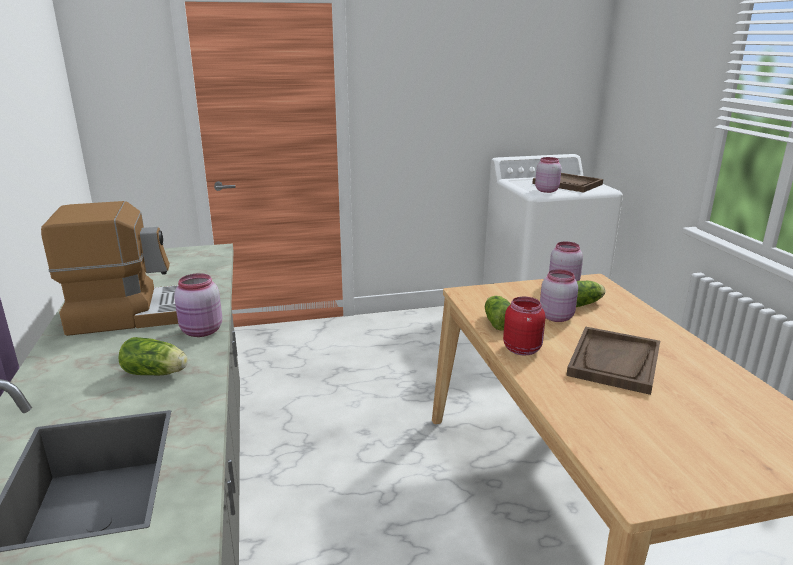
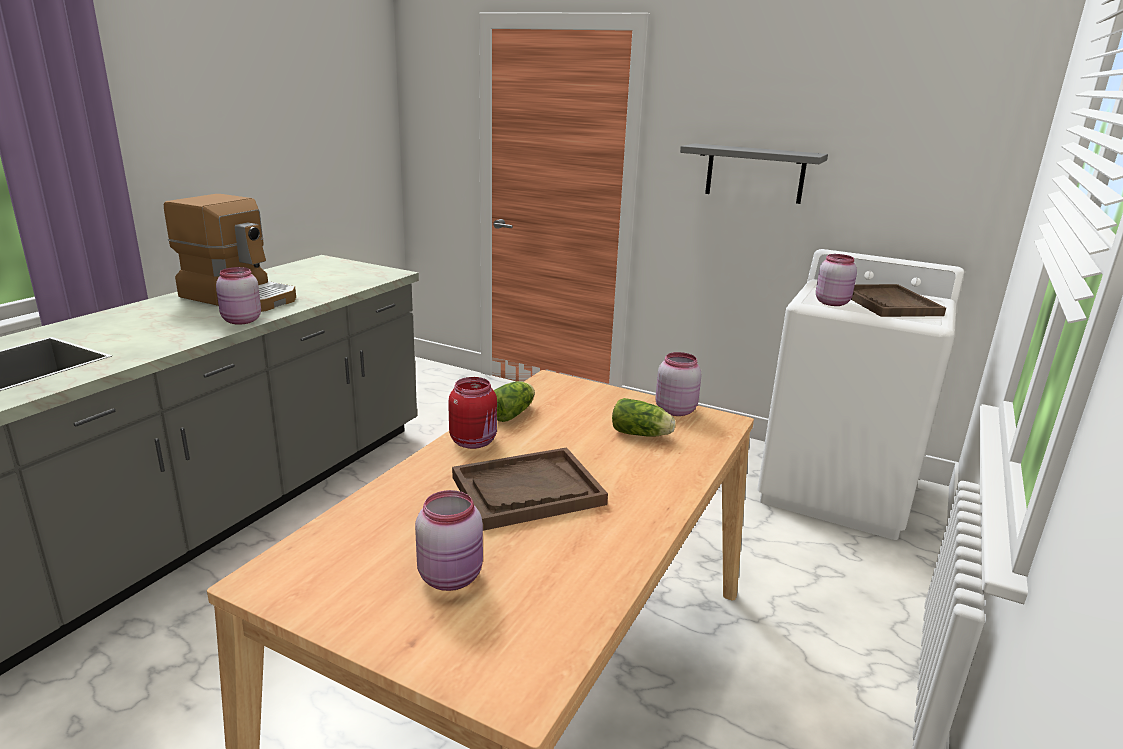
camera: 40 degrees right, 0 degrees up
lettuce [118,337,188,375] -> none
pink jar [540,269,578,322] -> pink jar moved to [415,490,483,591]
none -> grey shelf [680,143,828,204]

